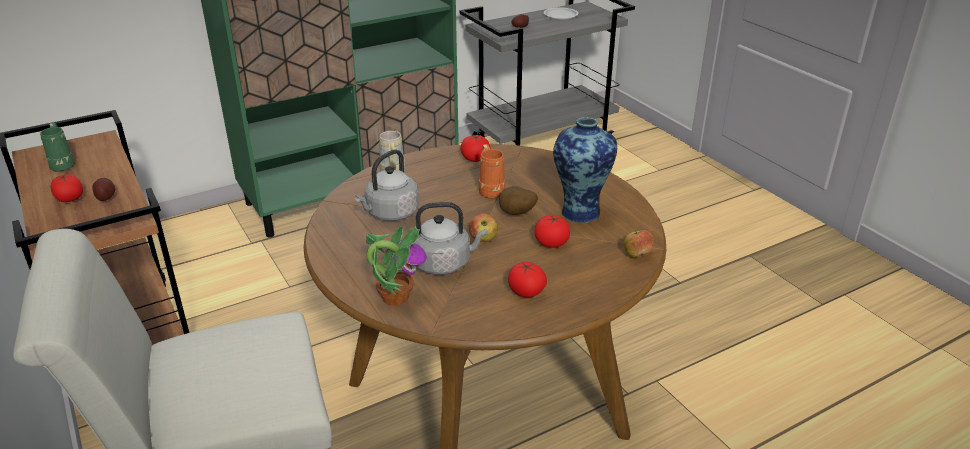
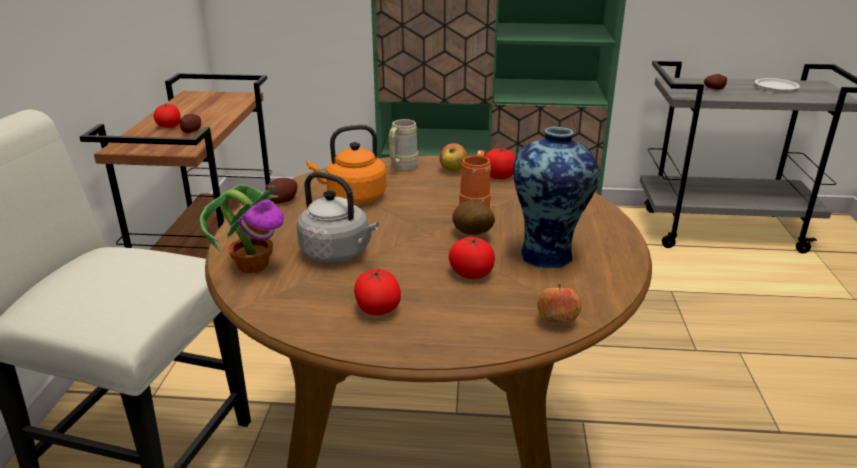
camera: 35 degrees right, 5 degrees down
green mug [40,123,75,172] -> none
grey kettle [355,149,419,221] -> orange kettle [307,125,387,204]
apple [469,213,498,242] -> apple moved to [439,143,468,172]
none -> potato [265,178,298,204]

